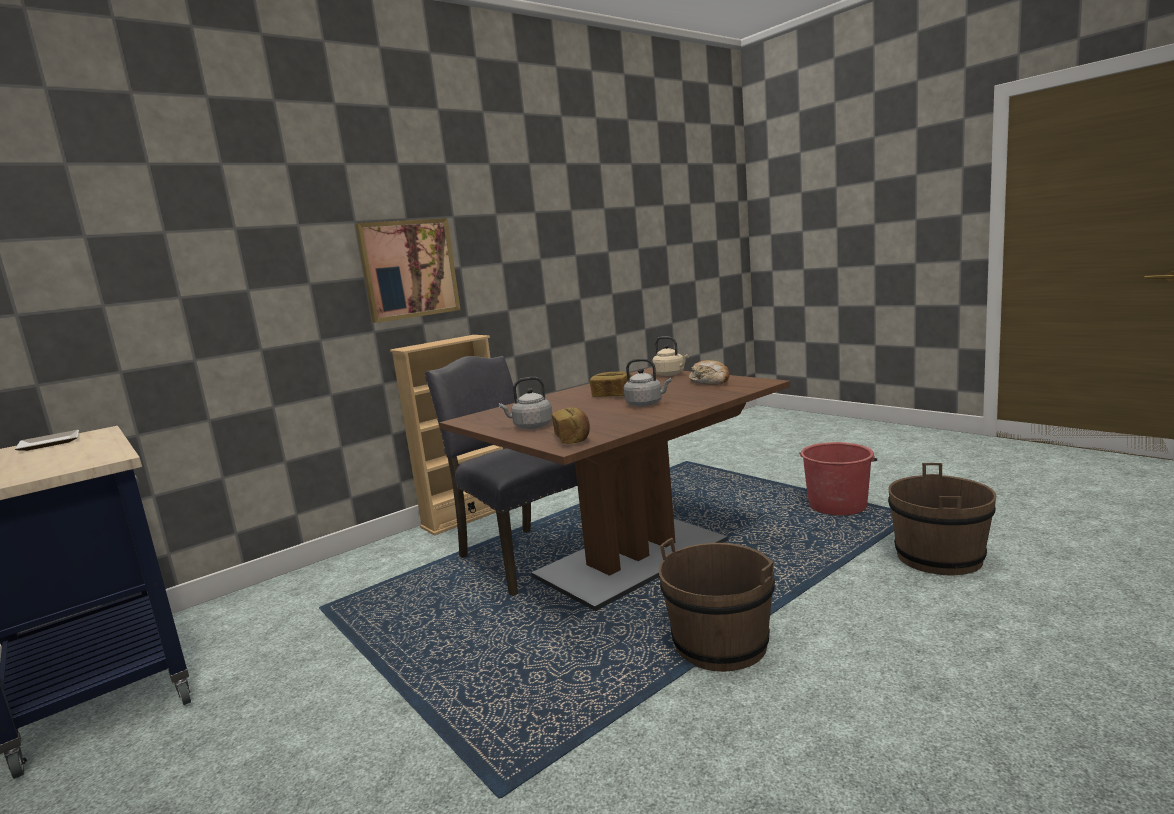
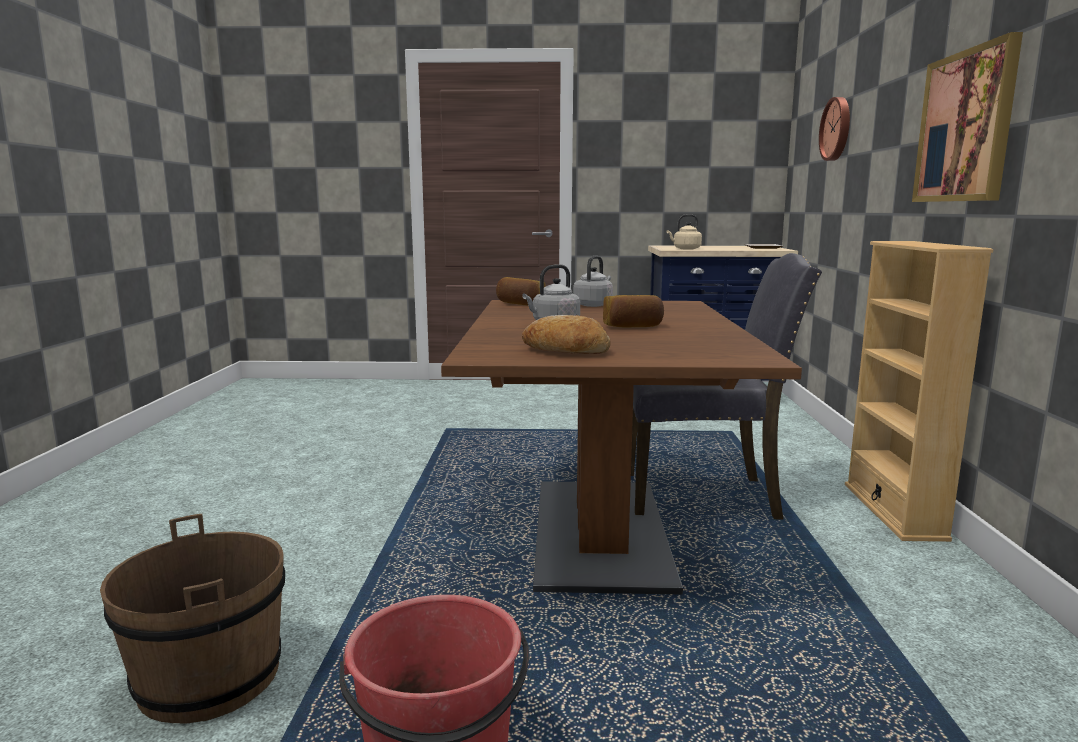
camera: 130 degrees right, 0 degrees up
beige kettle [652,336,689,376] -> beige kettle moved to [667,214,702,250]
brown bucket [659,538,775,672] -> none
none -> wall clock [819,97,850,161]

